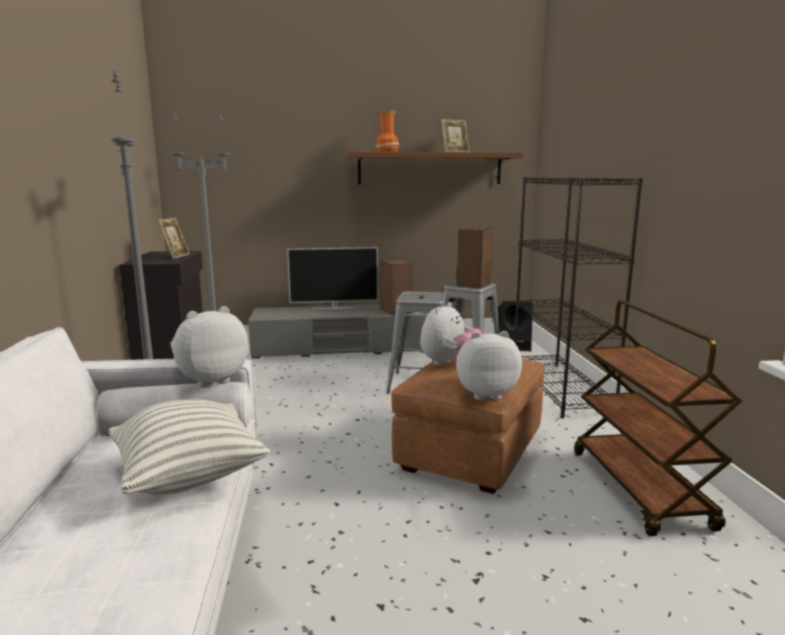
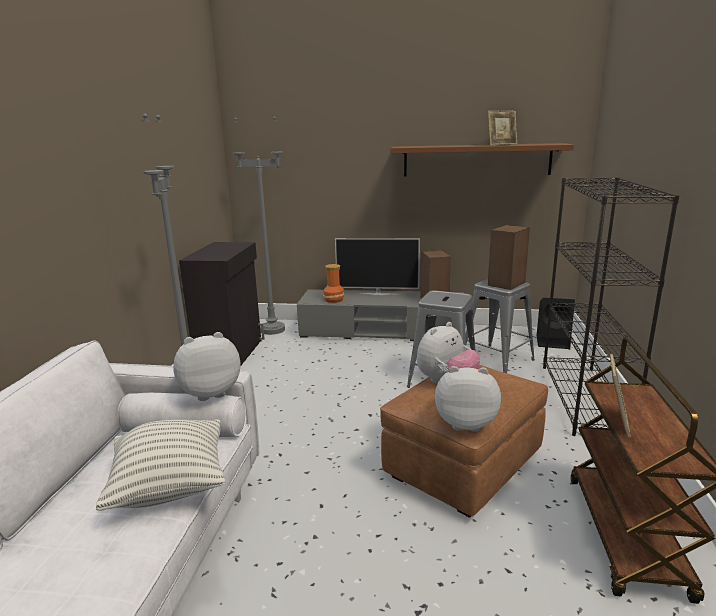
camera: 15 degrees right, 5 degrees up
picture frame [157,218,190,259] -> picture frame moved to [610,354,631,438]
vase [375,110,399,152] -> vase moved to [323,264,345,303]

